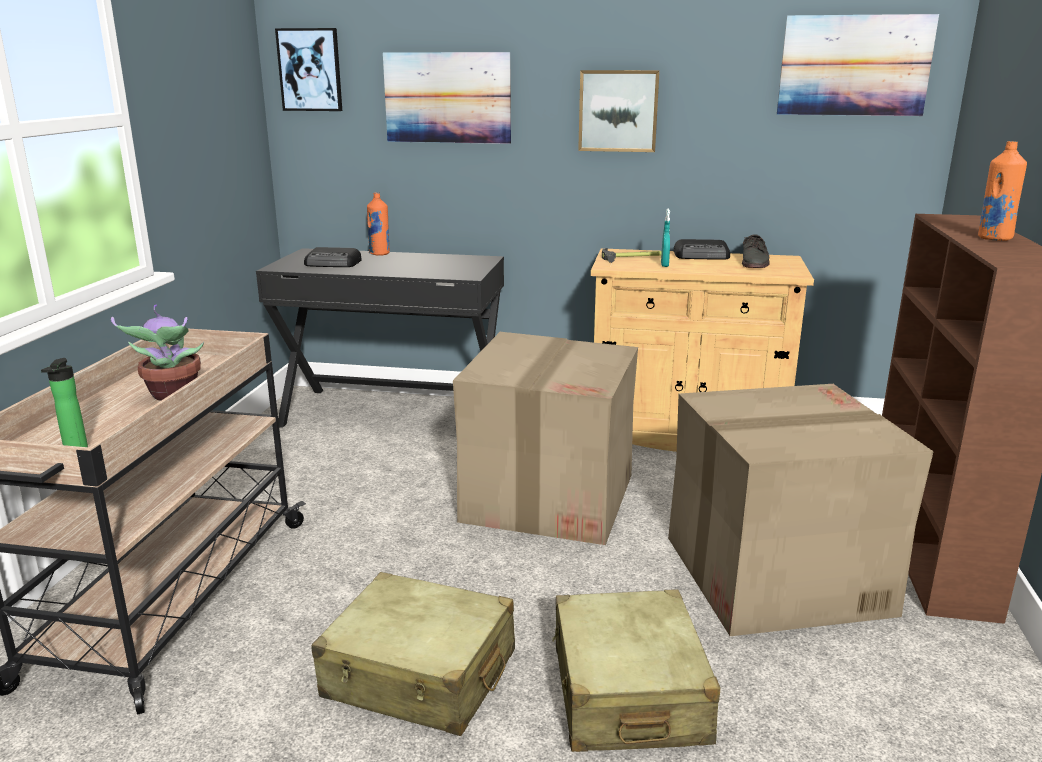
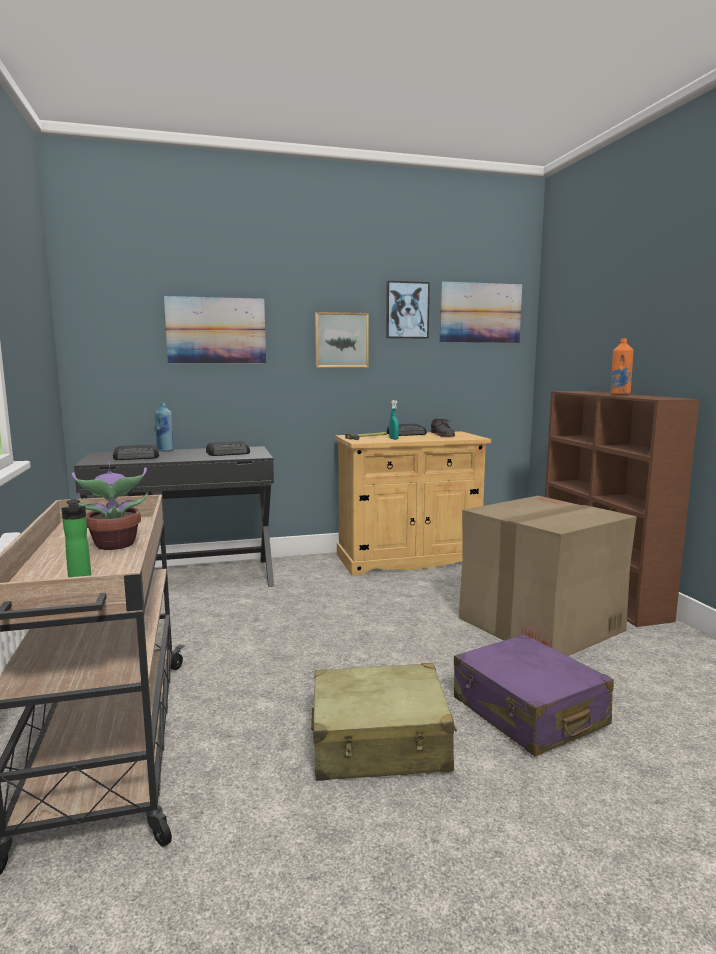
camera: 25 degrees left, 10 degrees down
picture [275,28,342,111] -> picture moved to [386,281,430,339]
orange bottle [367,192,390,256] -> blue bottle [155,402,173,452]
cardboard box [453,332,638,545] -> none
beige suitcase [552,589,720,752] -> purple suitcase [454,634,614,756]
none -> radio [206,441,250,456]

